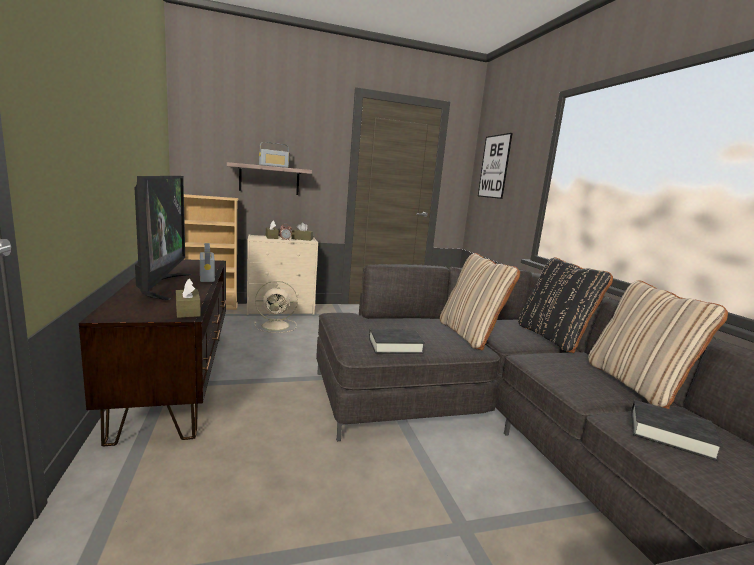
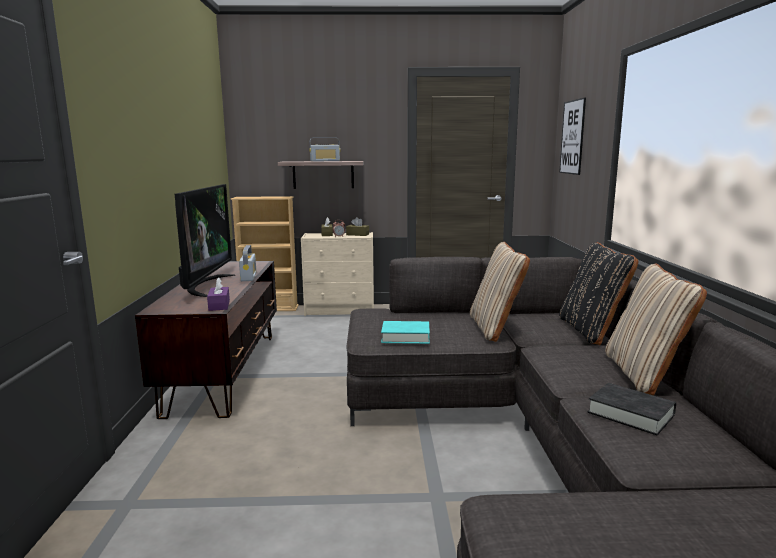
camera: 15 degrees right, 0 degrees up
brown tissue box [176,279,201,318] -> purple tissue box [207,277,230,311]
beige fan [254,281,297,333] -> none
black book [369,329,425,354] -> turquoise book [381,321,430,344]

